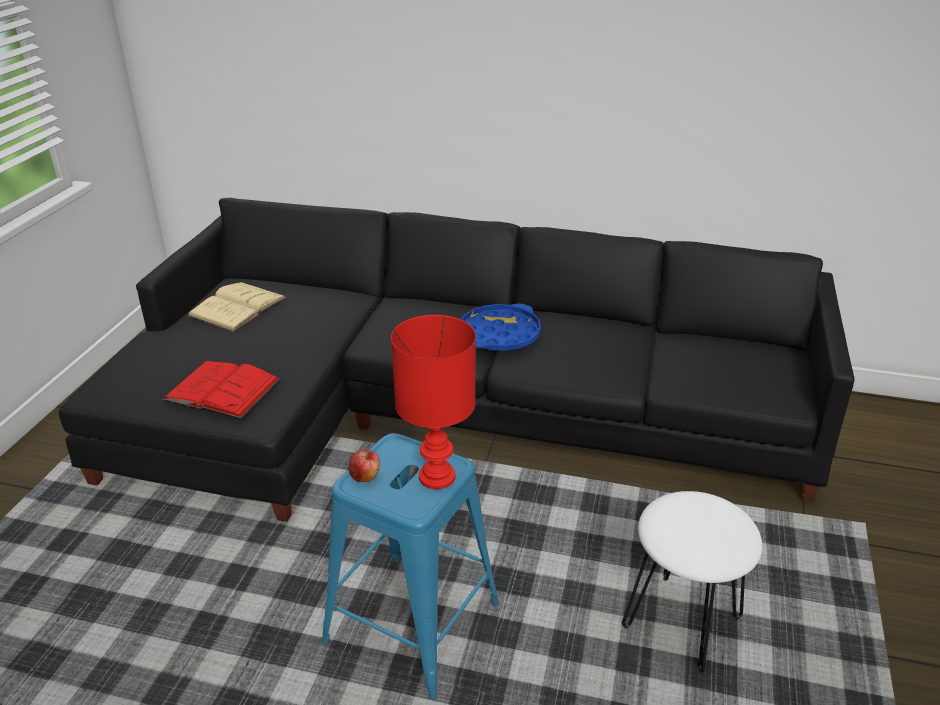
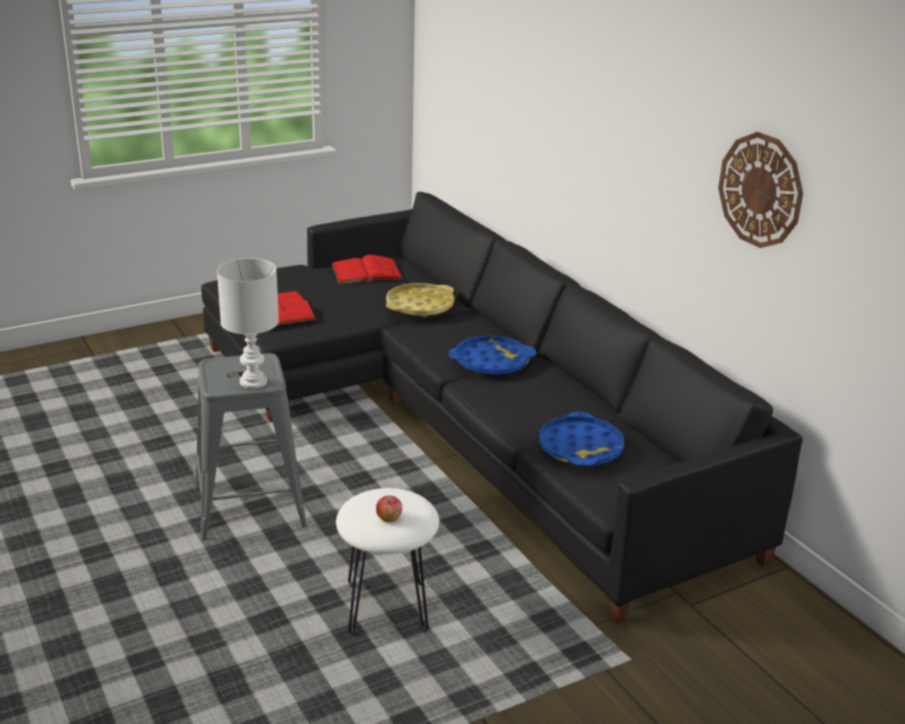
camera: 45 degrees right, 5 degrees down
beige book [187,282,287,332] -> red book [332,255,403,284]
blue stool [322,433,499,699] -> grey stool [195,353,307,541]
apple [349,450,380,482] -> apple moved to [376,496,402,522]
red table lamp [391,315,476,489] -> white table lamp [217,258,279,389]
none -> yellow tray [386,283,454,317]
none -> blue tray [539,412,624,466]
none -> wall clock [718,132,803,248]

